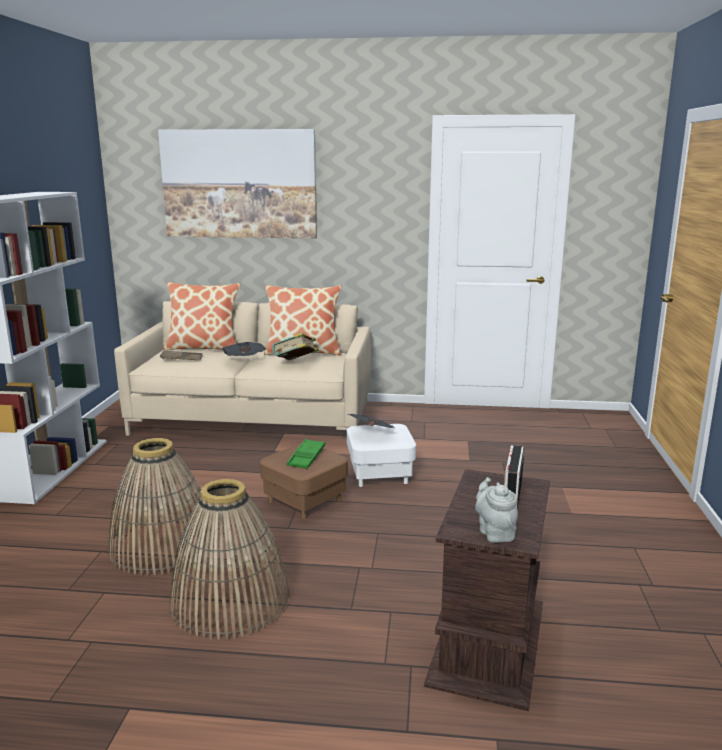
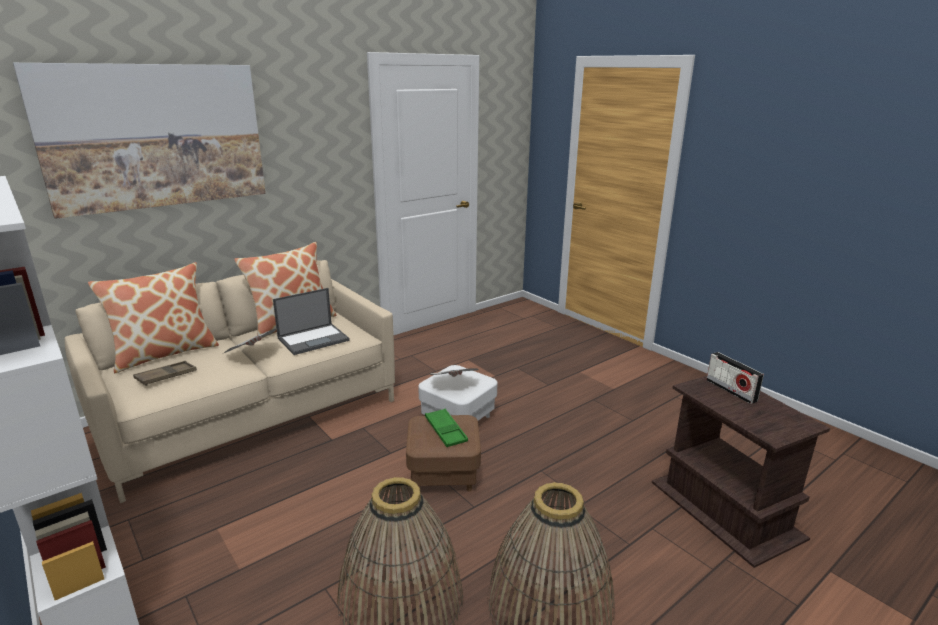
camera: 45 degrees left, 5 degrees up
book [272,332,319,360] -> laptop [273,288,350,355]
grey teapot [475,477,518,543] -> none

